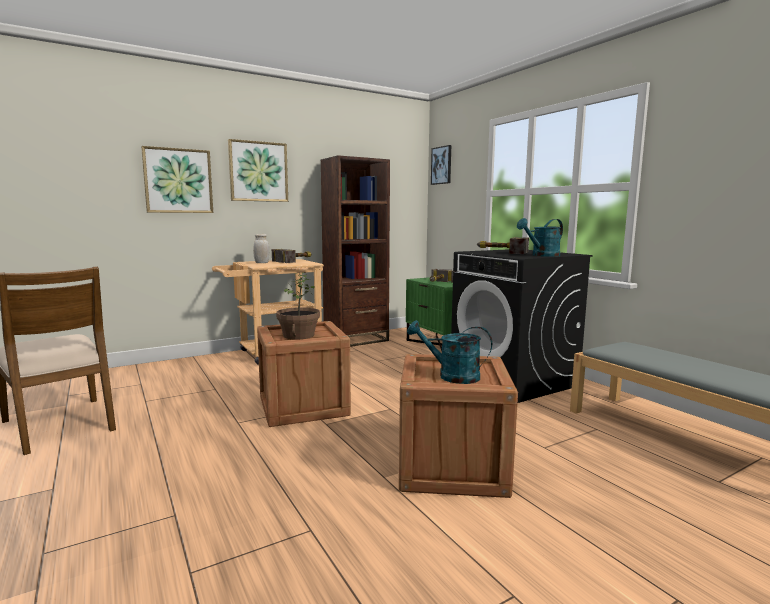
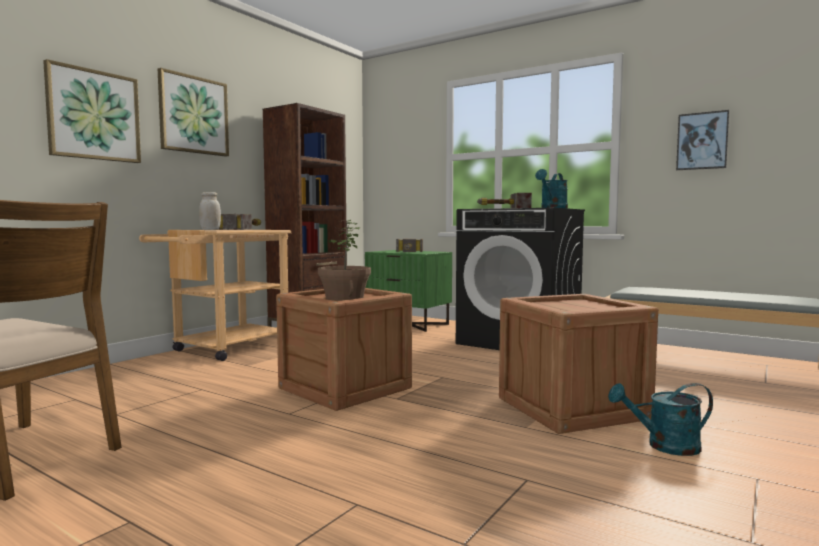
camera: 25 degrees left, 5 degrees down
turquoise watering can [407,320,492,384] -> turquoise watering can moved to [608,383,713,456]
picture [431,145,451,185] -> picture moved to [676,110,729,170]

